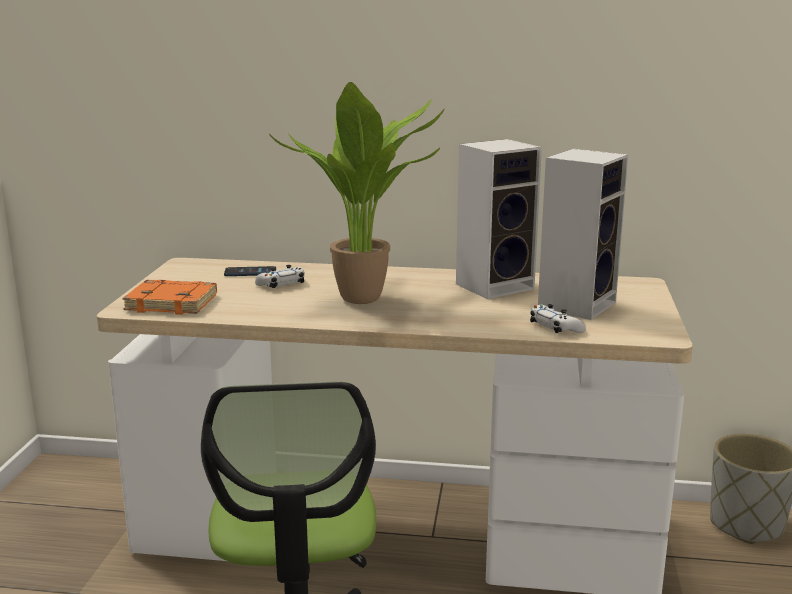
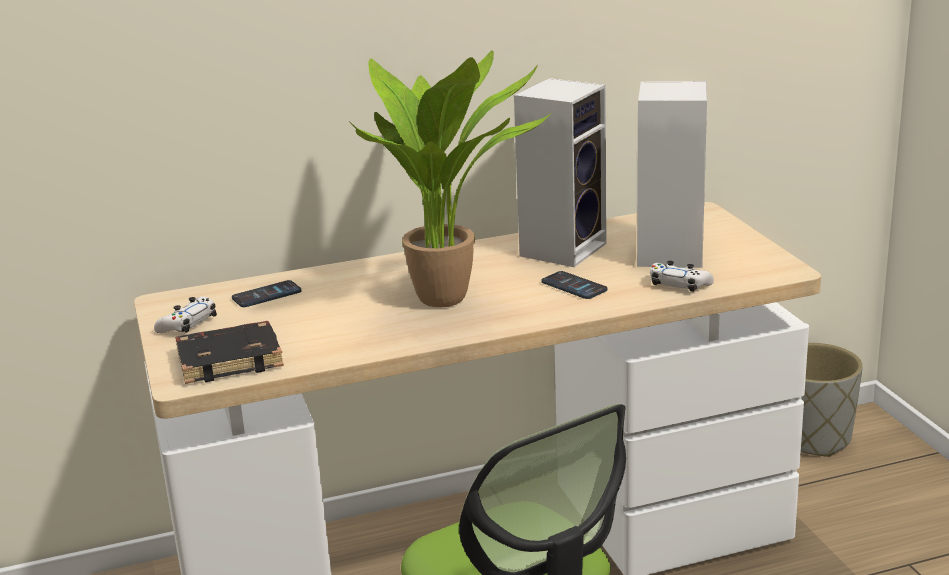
camera: 25 degrees left, 5 degrees up
orange book [122,280,217,315] -> black book [175,321,284,384]
white game controller [255,265,305,288] -> white game controller moved to [154,296,217,333]
none -> phone [541,271,607,299]

